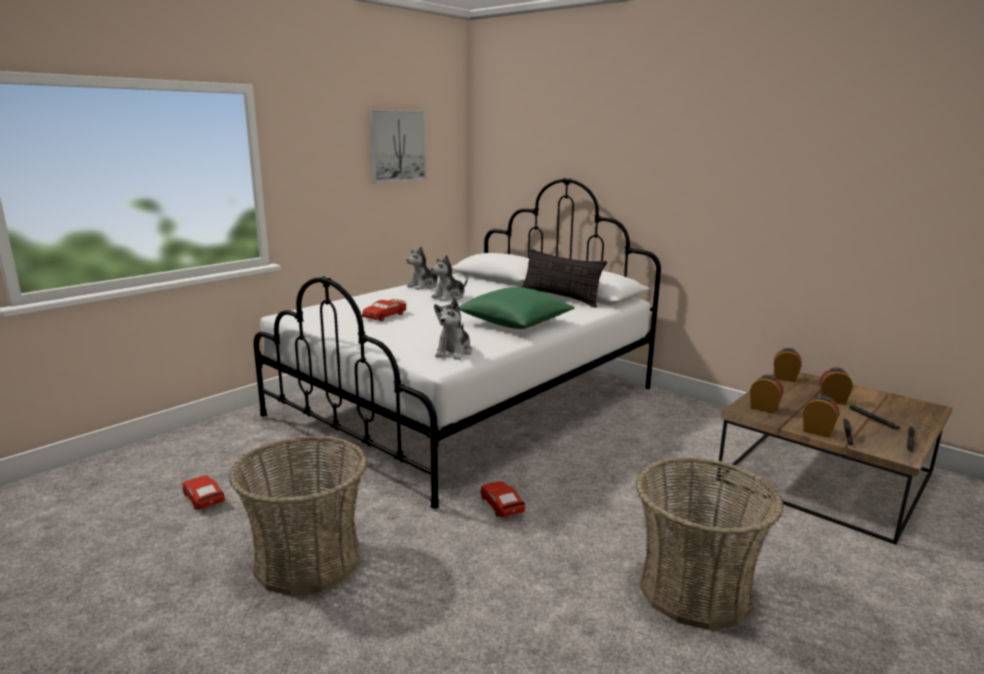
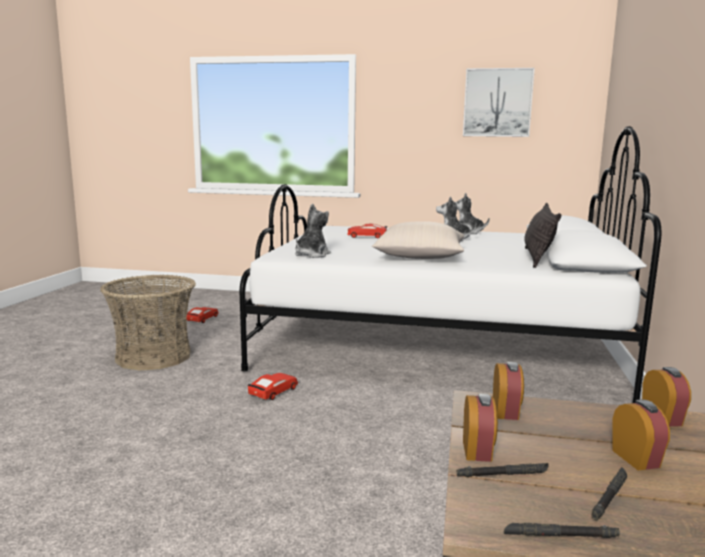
camera: 60 degrees right, 5 degrees down
plush toy [434,299,472,360] -> plush toy turned 135 degrees clockwise [295,203,331,258]
green pillow [459,287,575,329] -> beige pillow [372,221,464,259]
basket [636,457,783,630] -> none

